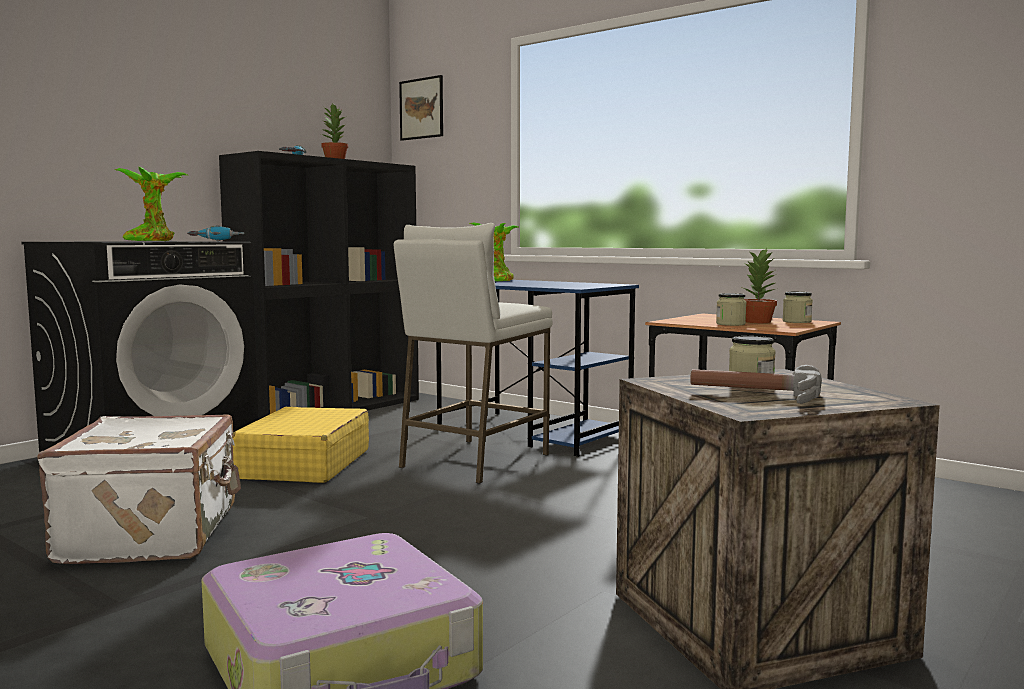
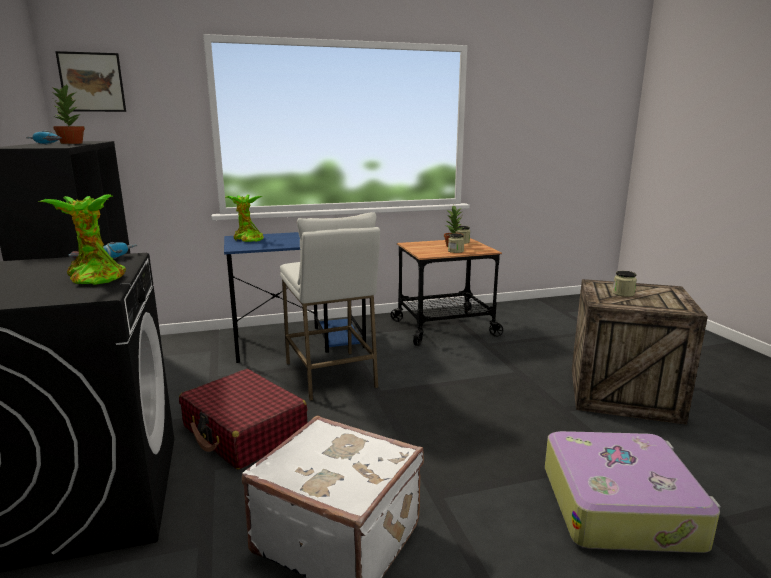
camera: 55 degrees left, 10 degrees up
yellow suitcase [232,407,369,483] -> red suitcase [179,369,308,469]
hammer [690,365,822,404] -> none

